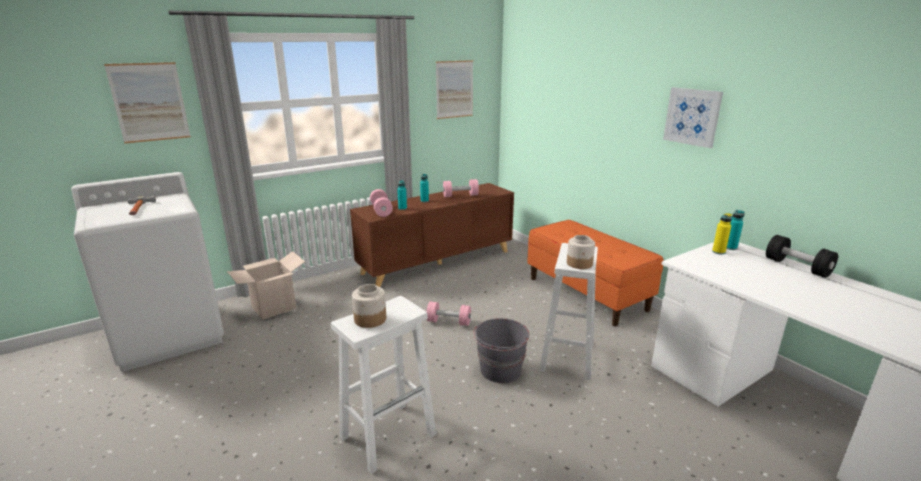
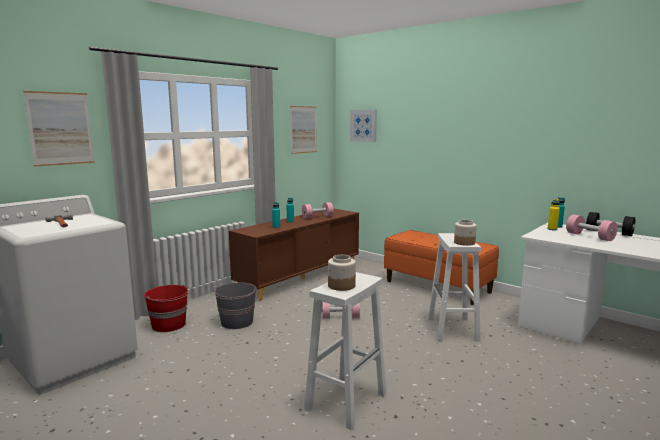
camera: 15 degrees left, 10 degrees down
cardboard box [227,251,305,320] -> red bucket [144,285,190,332]
pink dumbbell [370,189,393,217] -> pink dumbbell moved to [566,214,618,241]
grey bucket [473,318,529,383] -> grey bucket moved to [213,282,256,329]
picture [663,87,723,148] -> picture moved to [350,110,377,142]

